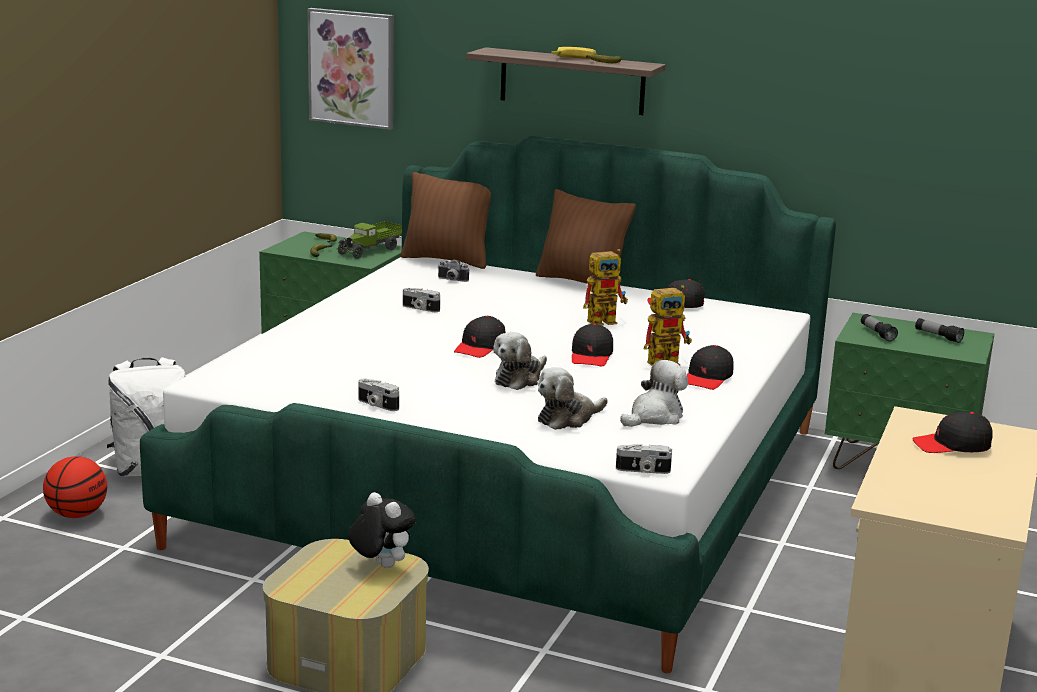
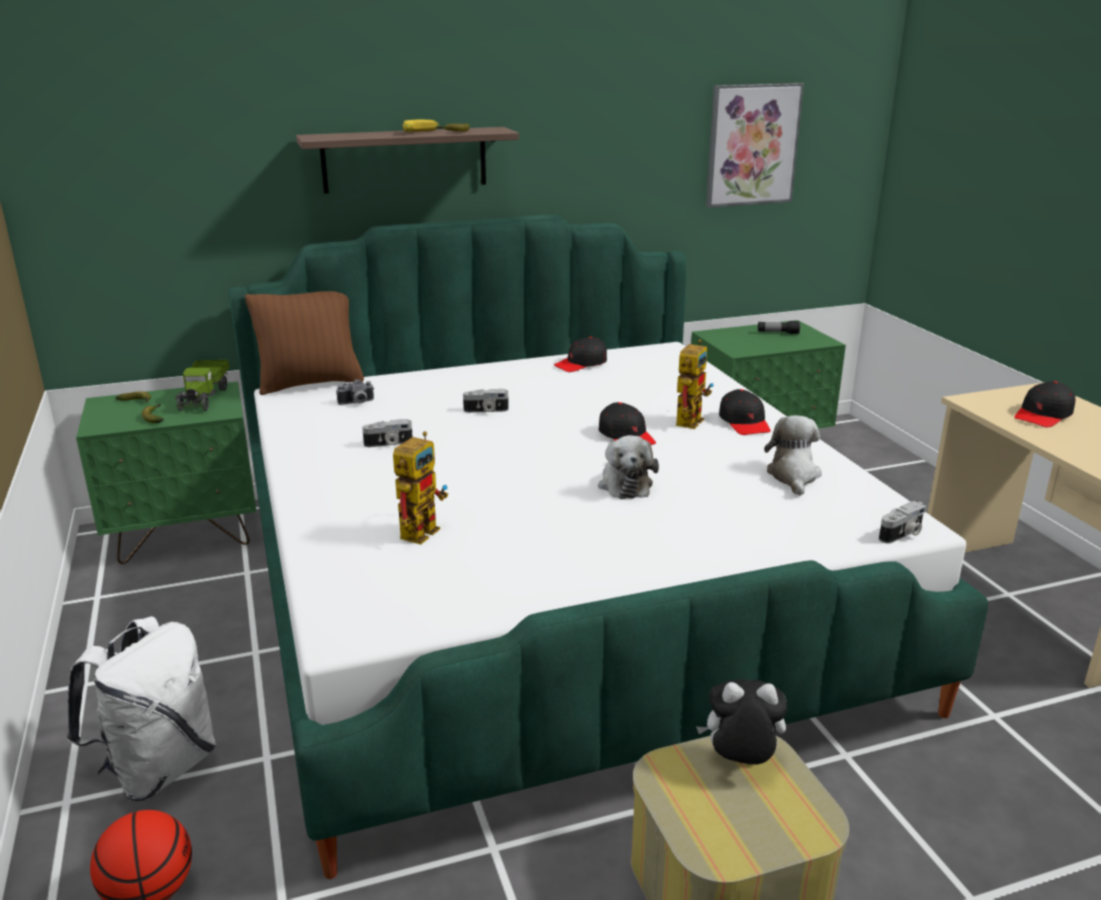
camera: 40 degrees left, 5 degrees up
picture [307,8,394,130] -> picture moved to [706,83,804,208]
camera [358,379,399,411] -> camera moved to [463,389,509,413]
black cap [454,316,506,358] -> none
brown pillow [536,189,636,284] -> none
plush toy [538,367,608,430] -> none
toy robot [583,249,628,326] -> toy robot moved to [393,431,448,545]
flashlight [861,314,898,342] -> none

